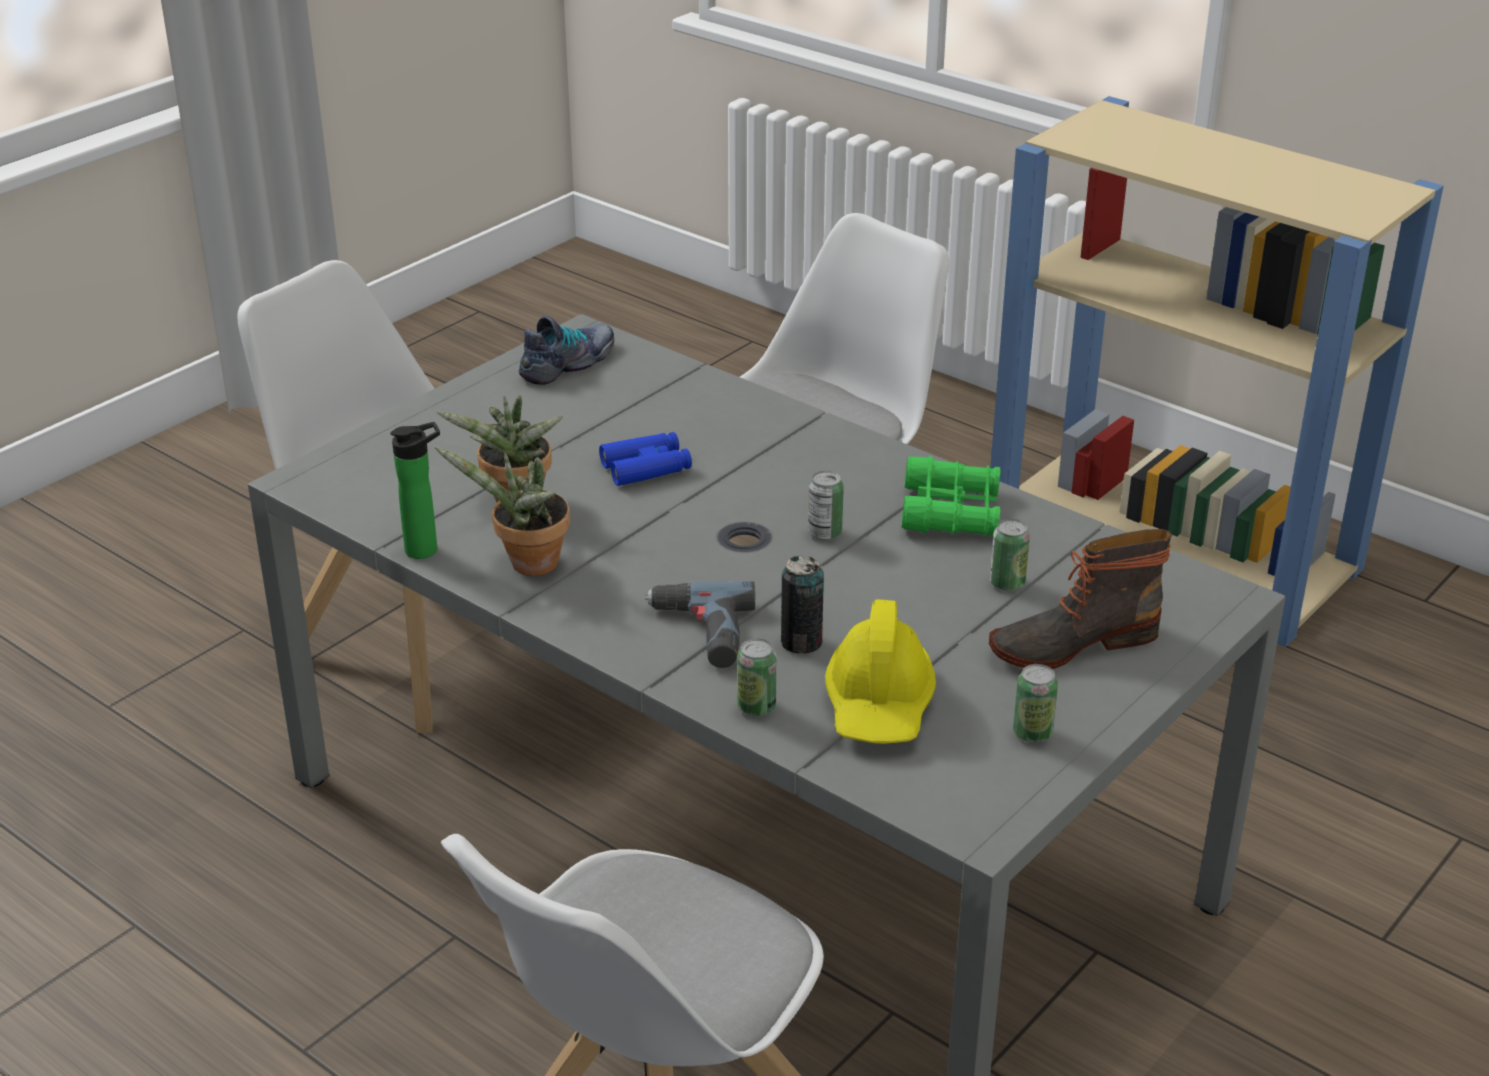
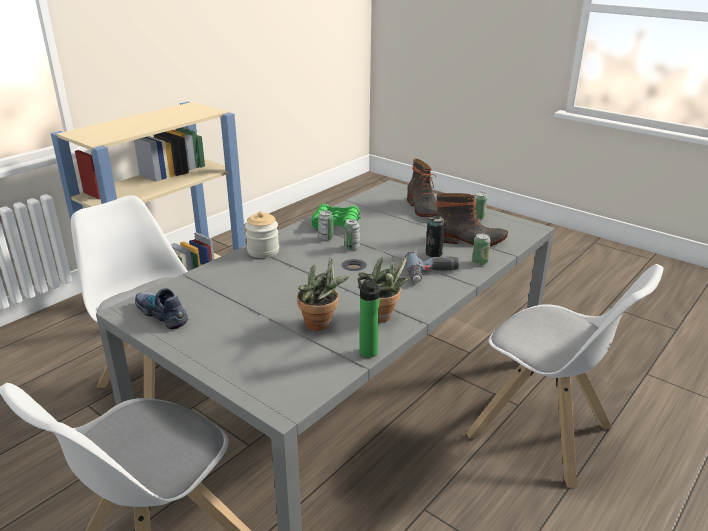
camera: 90 degrees left, 5 degrees down
blue binoculars [599,432,692,486] -> none
yellow hard hat [825,600,936,744] -> boot [436,193,508,246]
can [990,519,1030,591] -> can moved to [318,210,334,241]
none -> jar [245,211,279,258]

